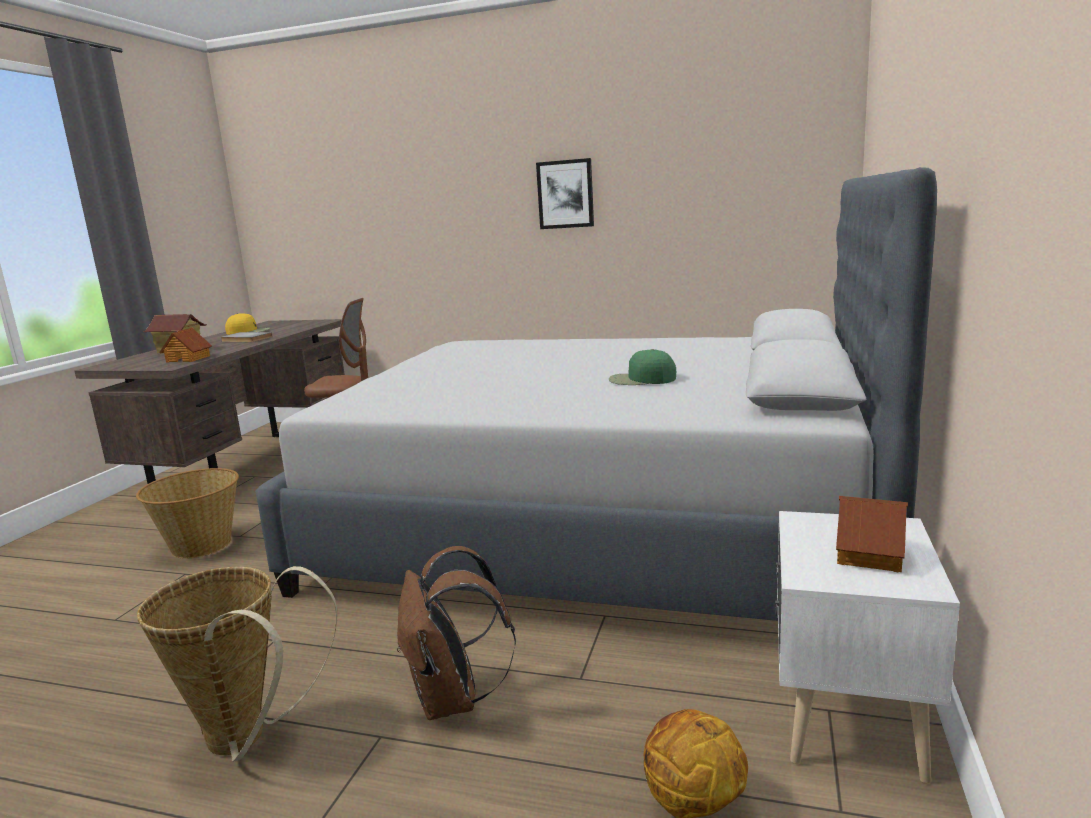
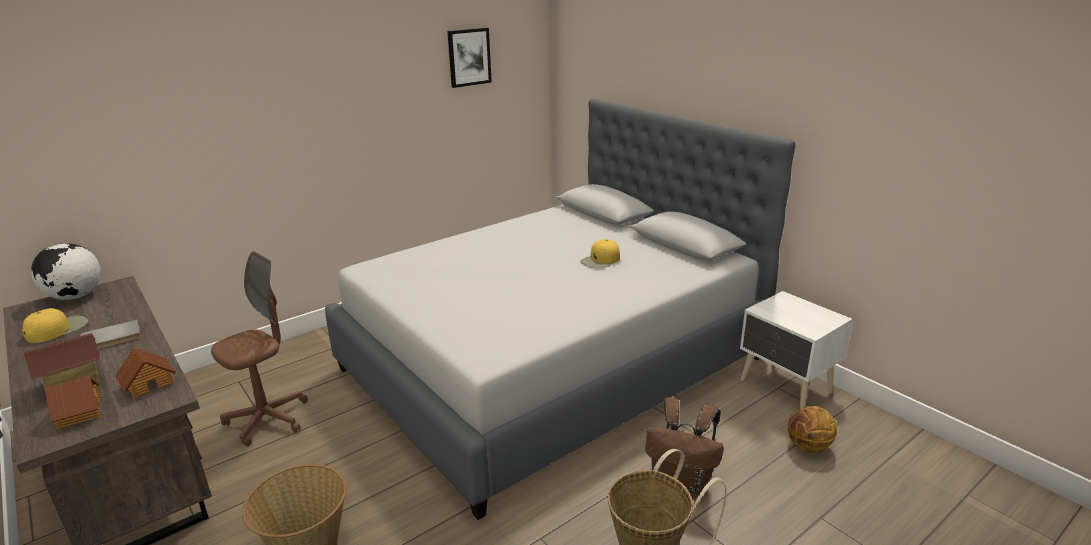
camera: 55 degrees left, 10 degrees up
picture [536,158,594,229] -> picture moved to [447,28,492,88]
green cap [609,349,676,385] -> yellow cap [580,239,620,269]
toy house [836,496,908,572] -> toy house moved to [44,376,101,429]
none -> globe [31,243,101,300]

